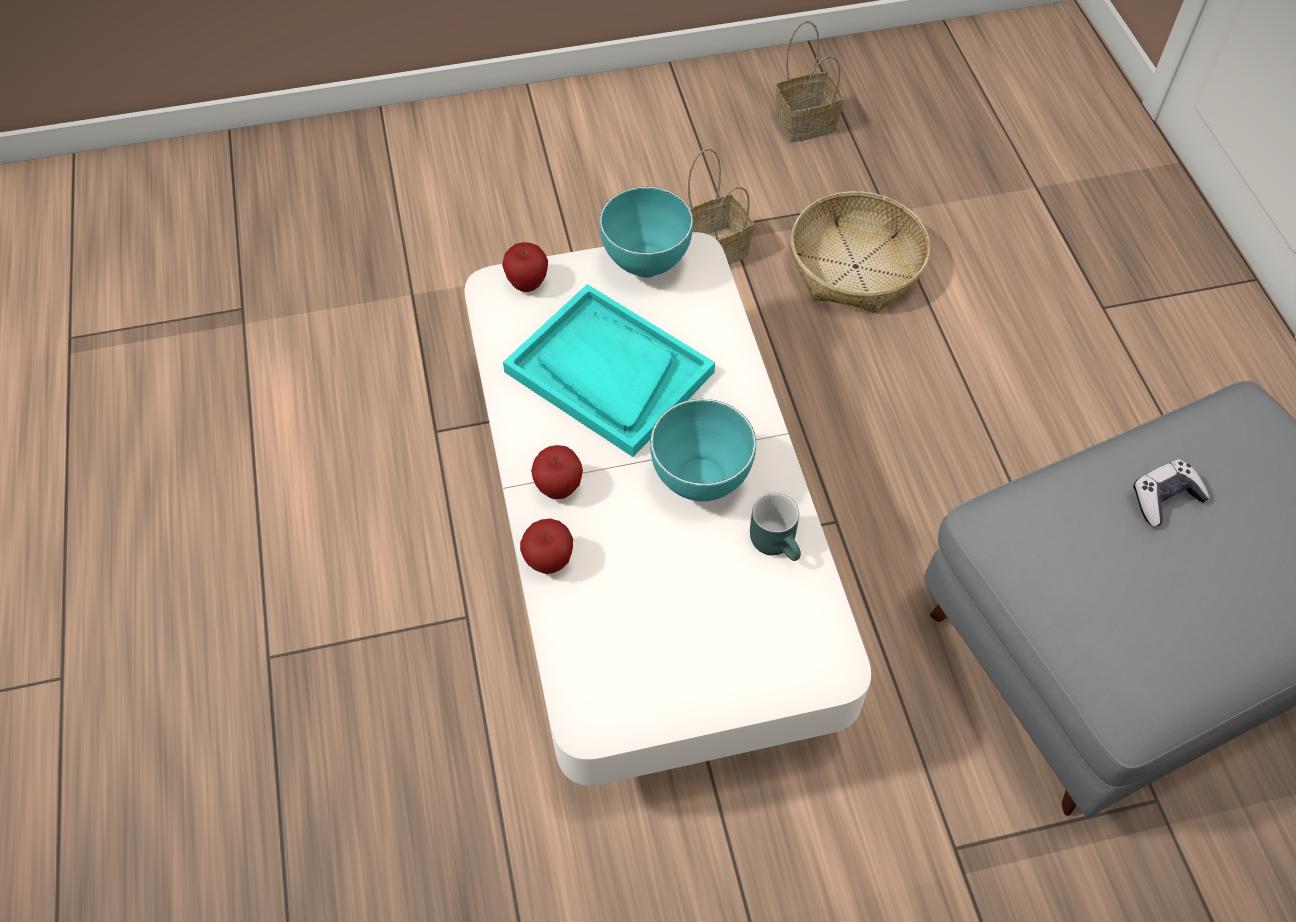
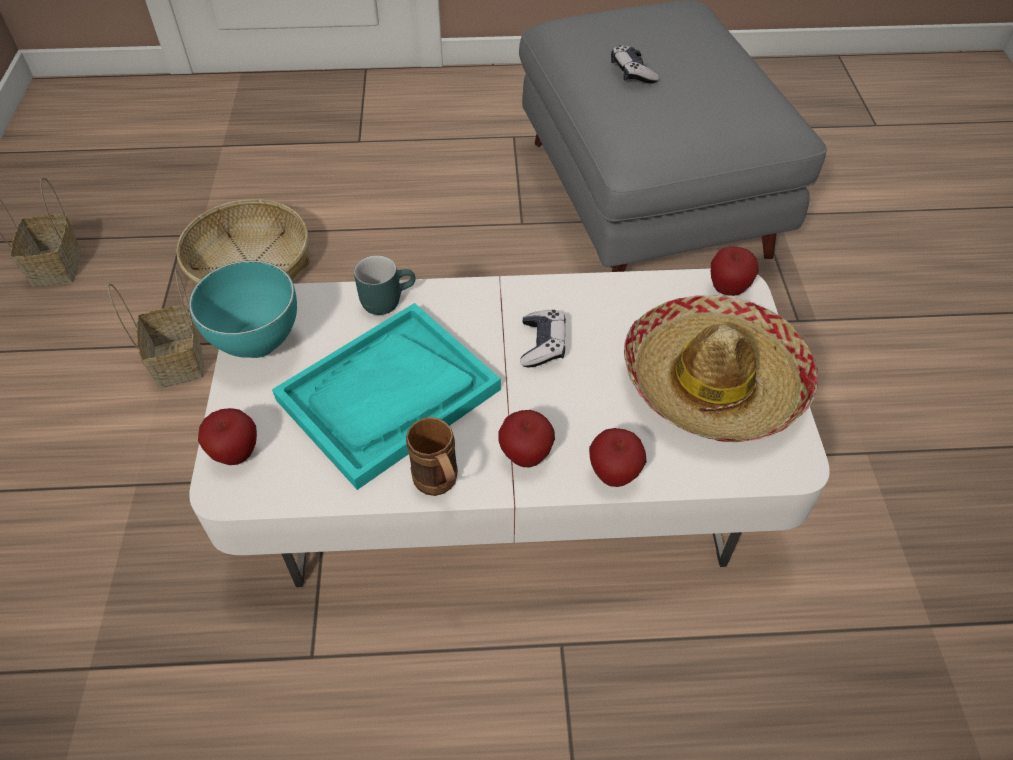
camera: 80 degrees left, 5 degrees down
turquoise bowl [650,399,756,501] -> game controller [520,310,566,368]
turquoise mug [750,493,801,561] -> turquoise mug moved to [354,255,415,315]
none -> brown mug [406,417,458,496]
none -> hat [624,295,818,442]
none -> apple [711,246,759,296]

